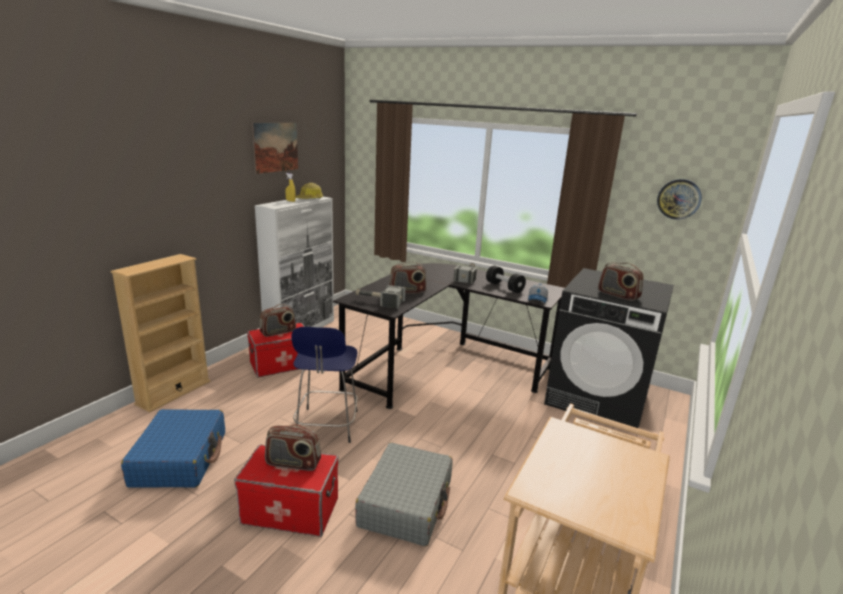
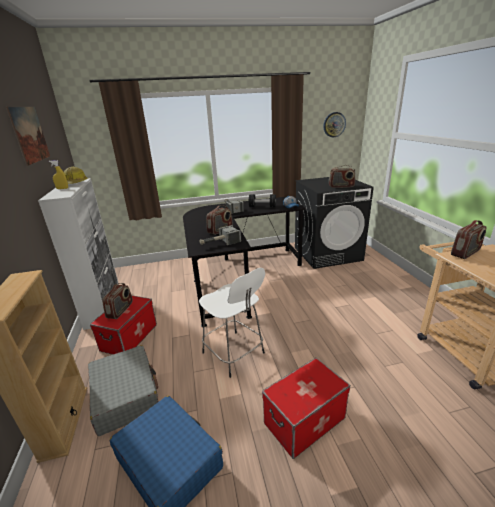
camera: 40 degrees left, 5 degrees up
radio [265,424,321,471] -> radio moved to [451,220,487,259]
blue stool [291,327,358,443] -> white stool [199,268,265,378]
grey suitcase [355,443,453,546] -> grey suitcase moved to [88,345,158,436]

